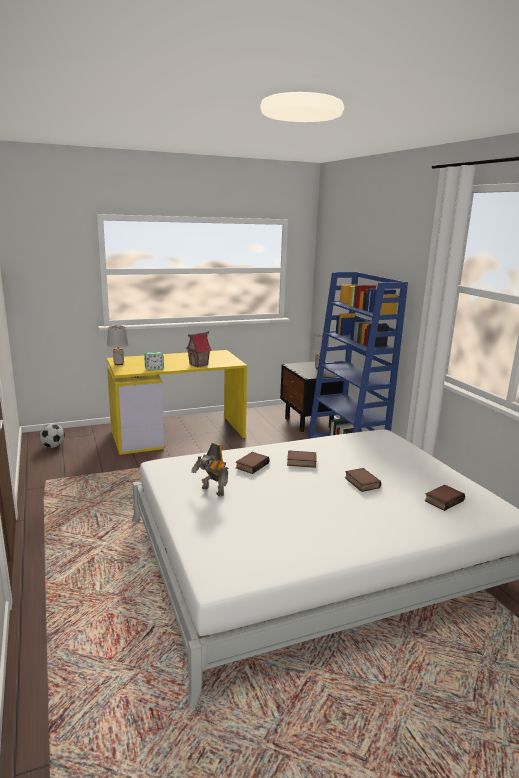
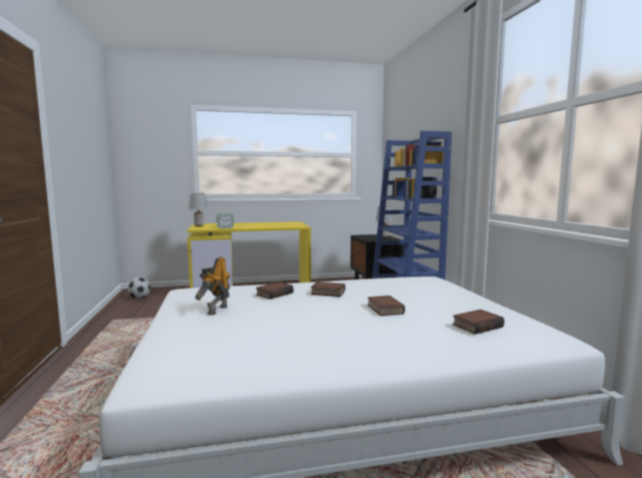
camera: 10 degrees right, 10 degrees down
toy house [185,331,212,367] -> none
toy robot [191,443,228,496] -> toy robot turned 60 degrees clockwise [195,257,230,315]

